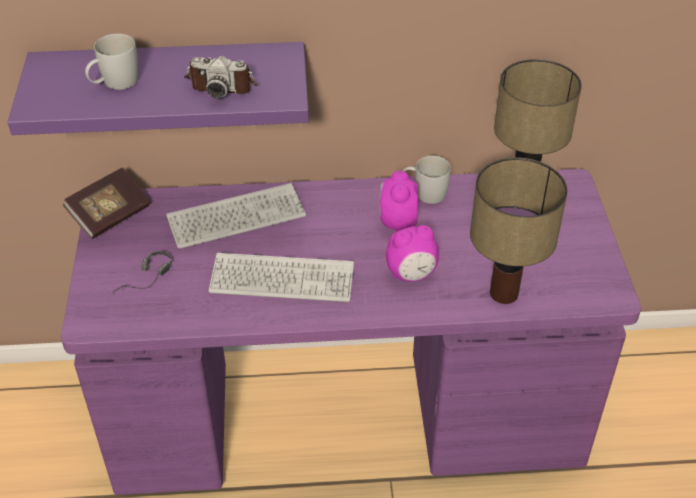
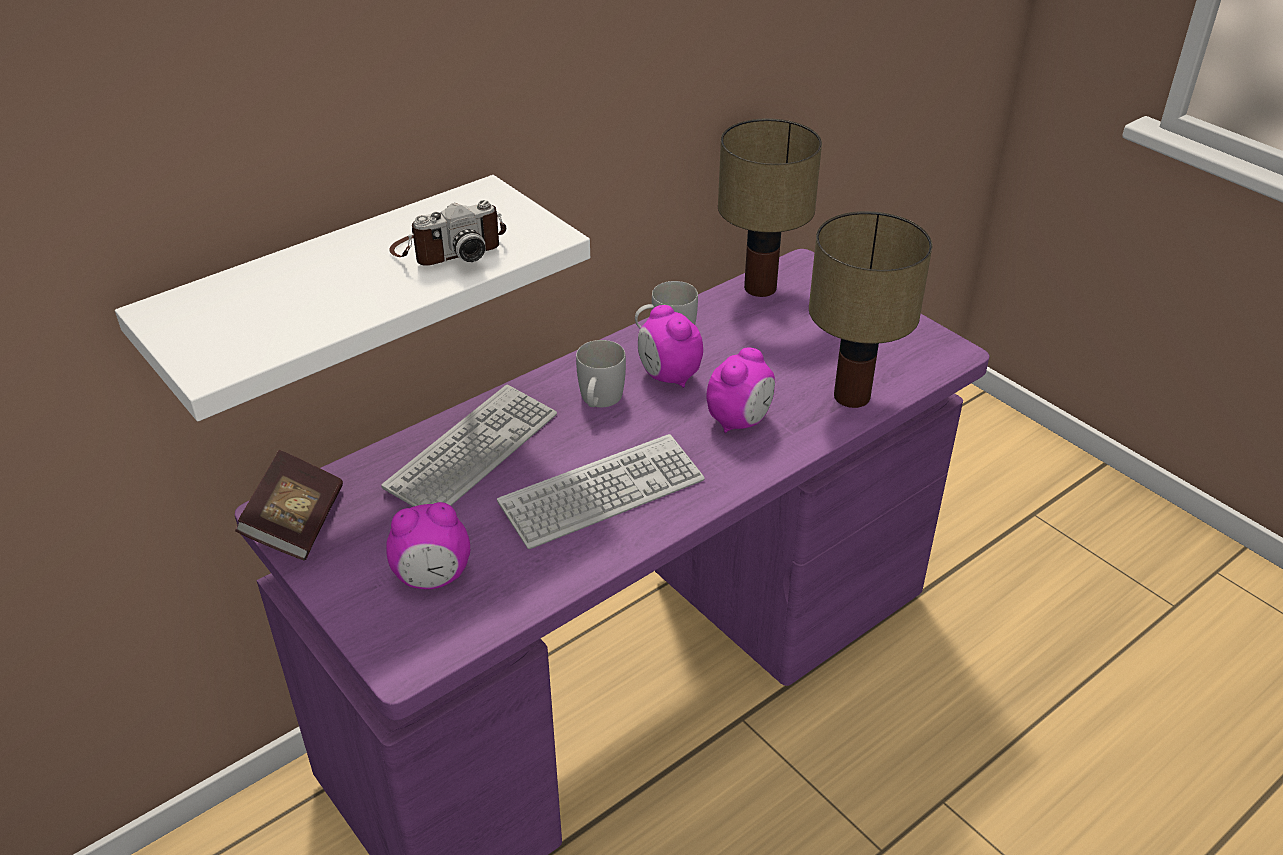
camera: 35 degrees left, 5 degrees down
purple shelf [8,42,309,135] -> white shelf [115,175,590,421]
white mug [85,34,138,90] -> white mug moved to [576,340,626,407]
headphones [113,251,172,297] -> alarm clock [386,502,470,589]

